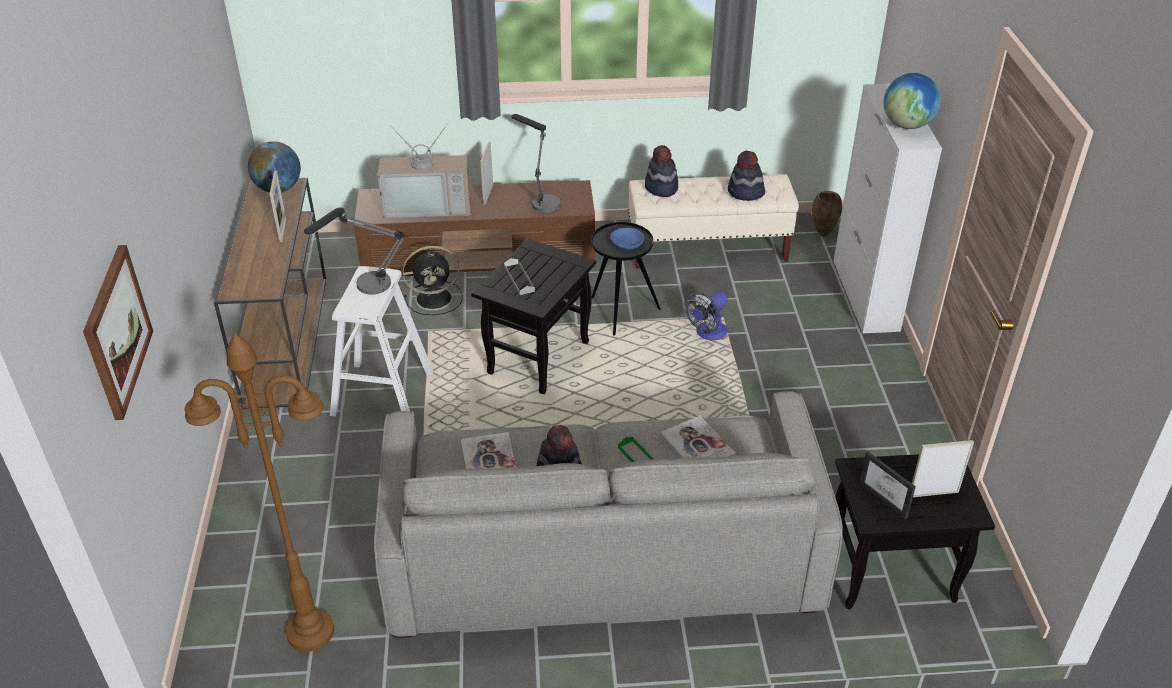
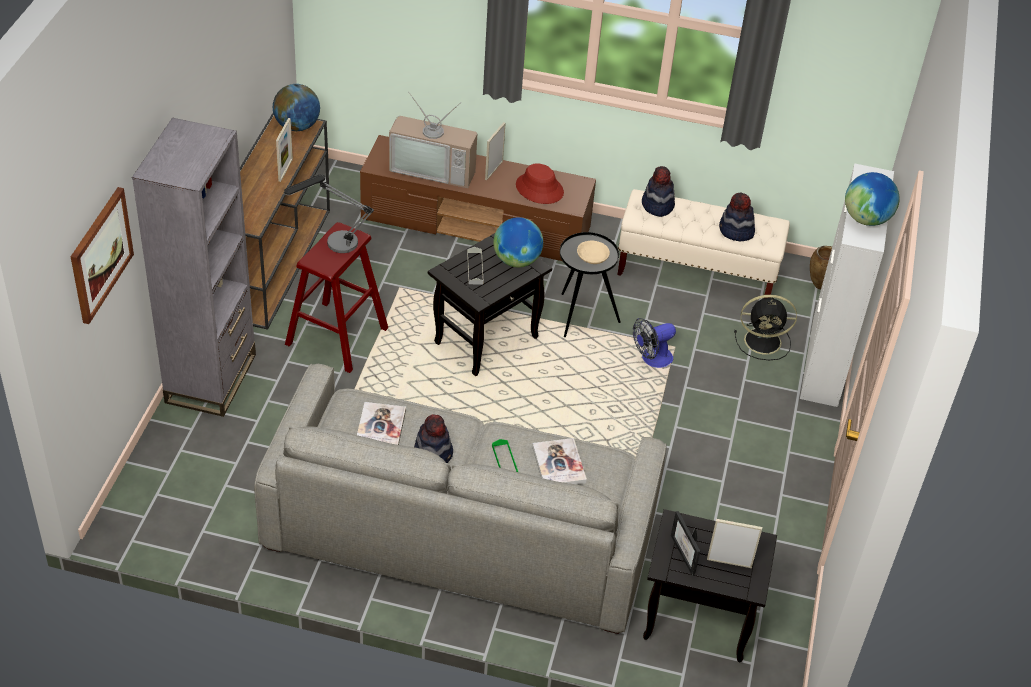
camera: 15 degrees right, 5 degrees up
brown floor lamp [184,333,334,652] -> none
white stool [330,266,433,417] -> red stool [285,222,388,373]
black fan [403,246,463,315] -> black fan moved to [734,295,797,360]
table lamp [512,114,561,213] -> red hat [516,163,564,204]
blue bowl [610,228,644,250] -> beige bowl [577,241,610,264]
none -> grey bookcase [132,118,256,417]
none -> globe [493,217,543,267]

